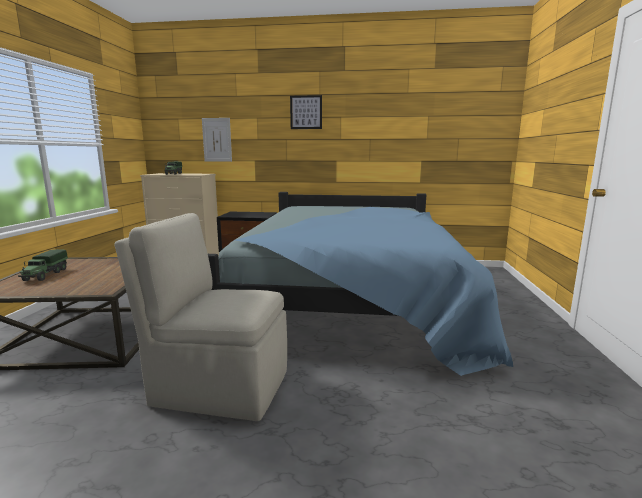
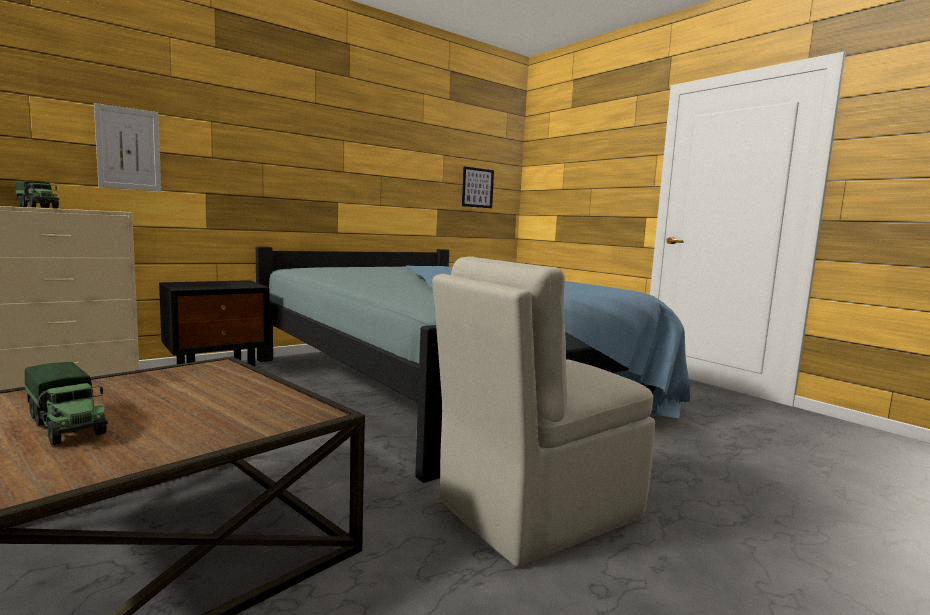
camera: 45 degrees left, 5 degrees down
picture [290,95,322,129] -> picture moved to [462,166,494,208]

